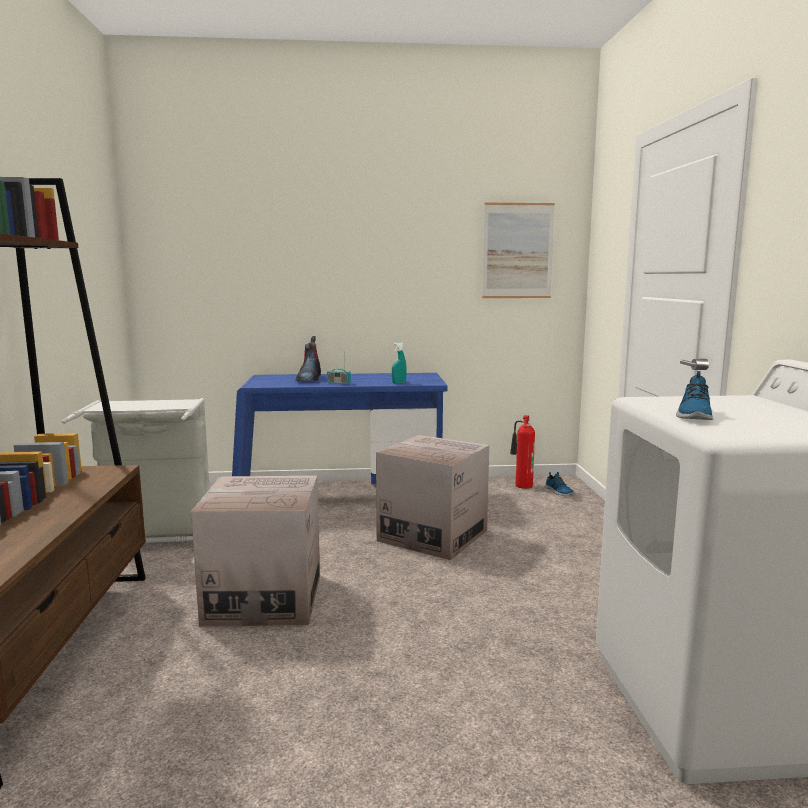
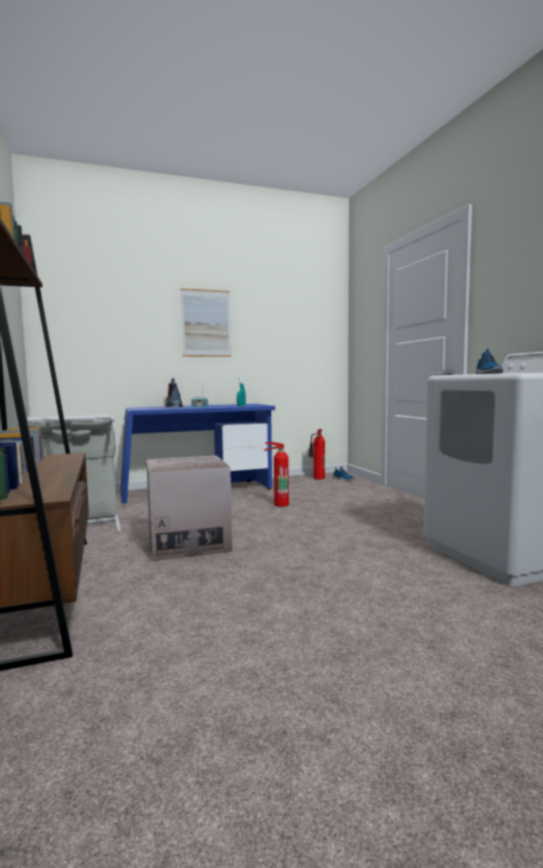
camera: 15 degrees left, 5 degrees down
cardboard box [376,435,489,560] -> fire extinguisher [265,442,289,507]
picture [482,203,555,298] -> picture moved to [180,288,232,357]

